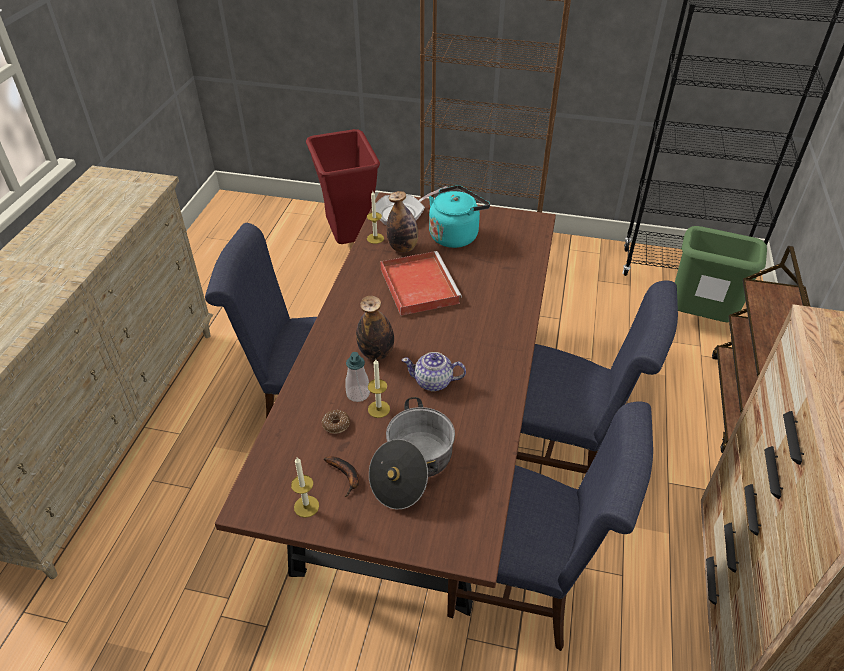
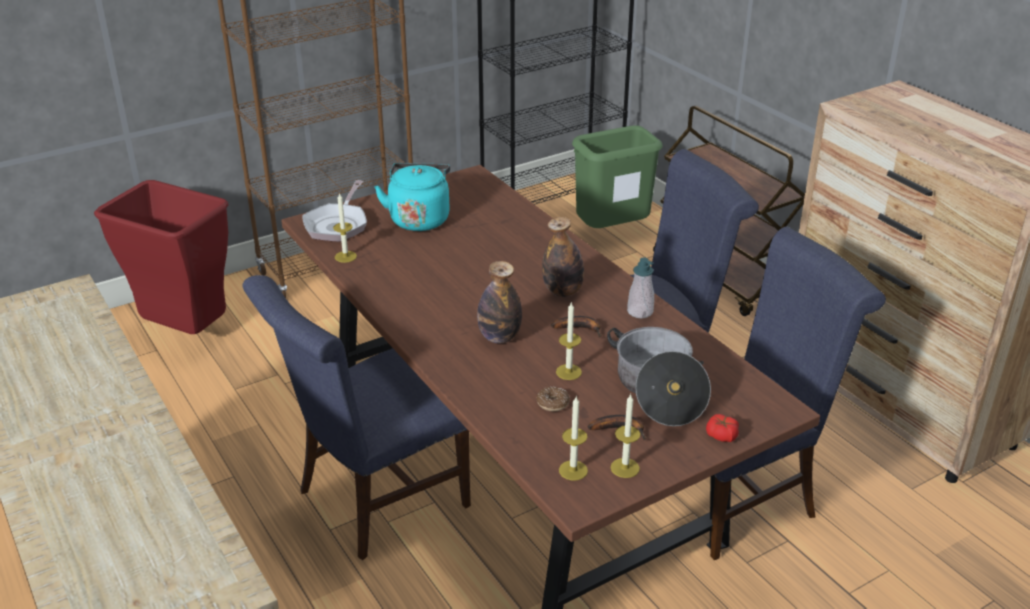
camera: 45 degrees left, 10 degrees down
soap dispenser [345,352,370,402] -> soap dispenser moved to [627,257,654,318]
red tray [380,251,462,316] -> none
bottle [387,191,418,253] -> bottle moved to [542,217,584,297]
teapot [402,352,466,391] -> banana [551,316,602,338]
none -> candle [559,397,588,480]
none -> tomato [706,414,739,442]

